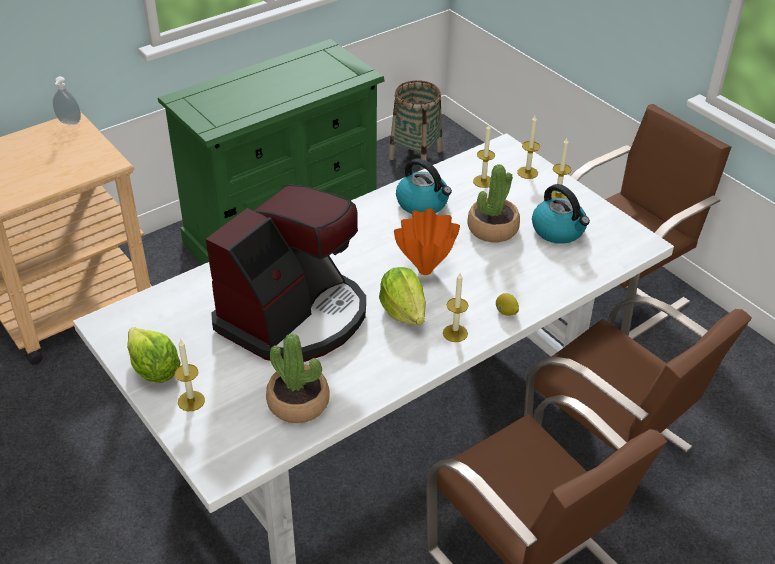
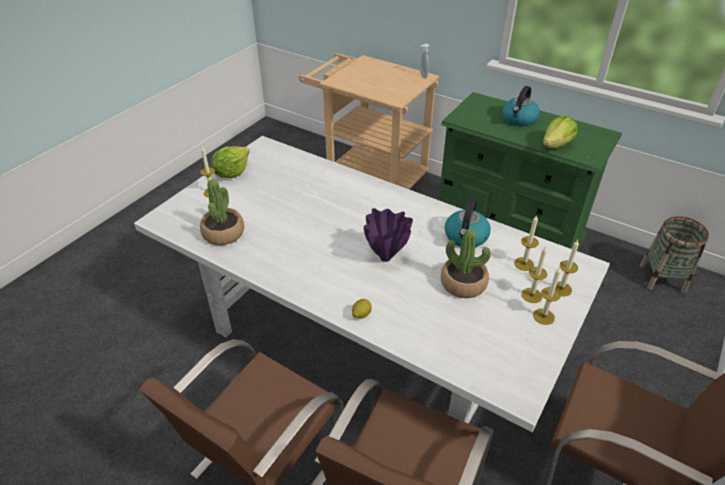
camera: 70 degrees right, 0 degrees up
coffee machine [206,184,366,362] -> none
lettuce [379,267,426,325] -> lettuce moved to [543,116,578,148]
orange vase [394,208,460,275] -> purple vase [364,208,413,262]
candle [443,273,468,342] -> candle moved to [521,246,547,303]
kettle [532,184,590,244] -> kettle moved to [503,86,540,127]

